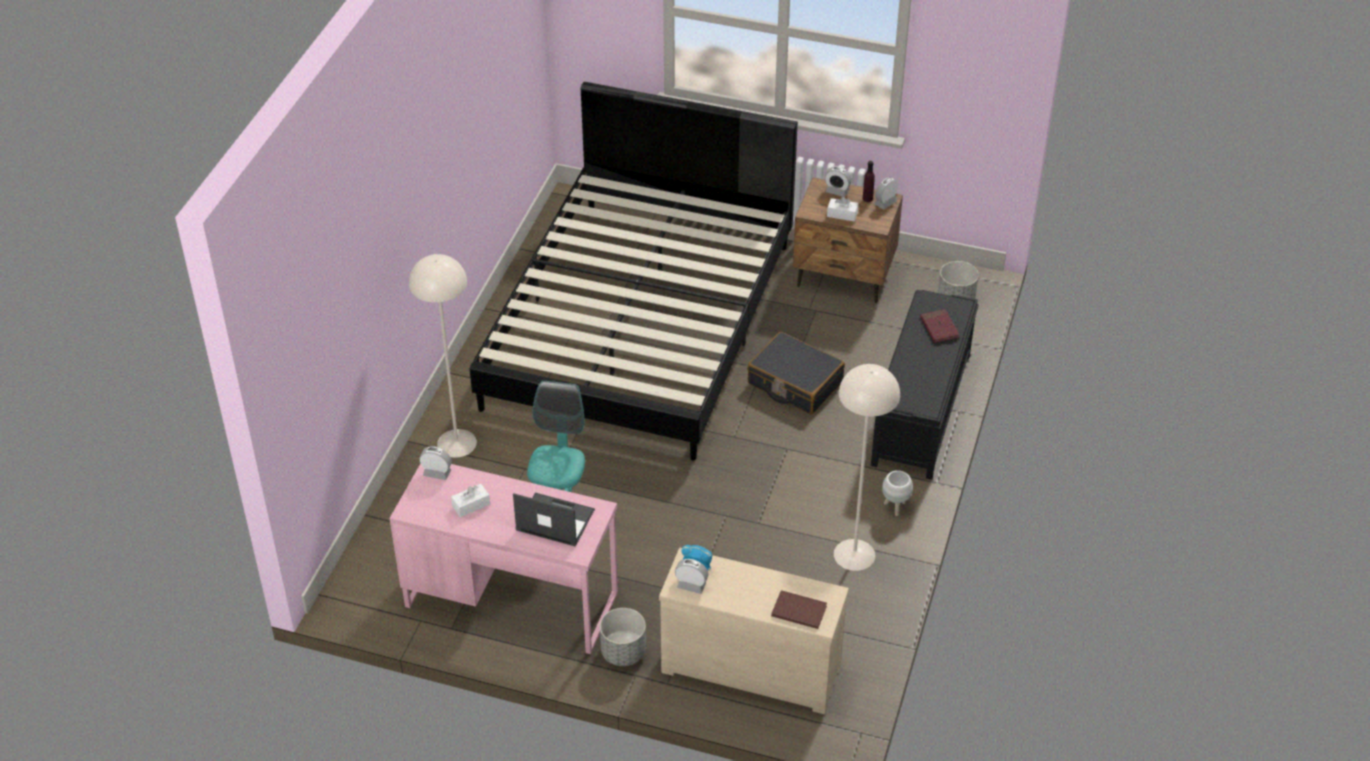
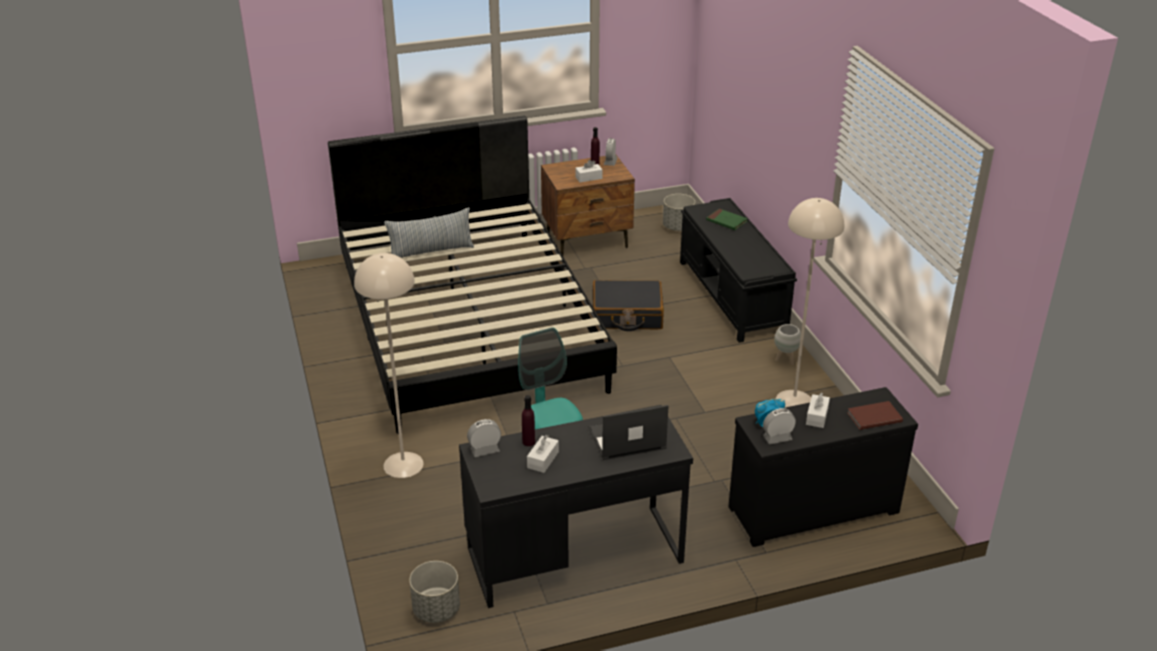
camera: 35 degrees left, 10 degrees down
pink desk [390,464,618,654] -> black desk [459,405,693,608]
grey planter [600,608,646,666] -> grey planter moved to [409,561,460,623]
beige dresser [659,548,849,714] -> black dresser [728,387,918,547]
alarm clock [825,166,852,197] -> none
red book [920,309,959,343] -> green book [706,209,748,230]
none -> pillow [384,208,474,258]
none -> purple bottle [522,395,535,446]
none -> white tissue box [806,392,830,428]

